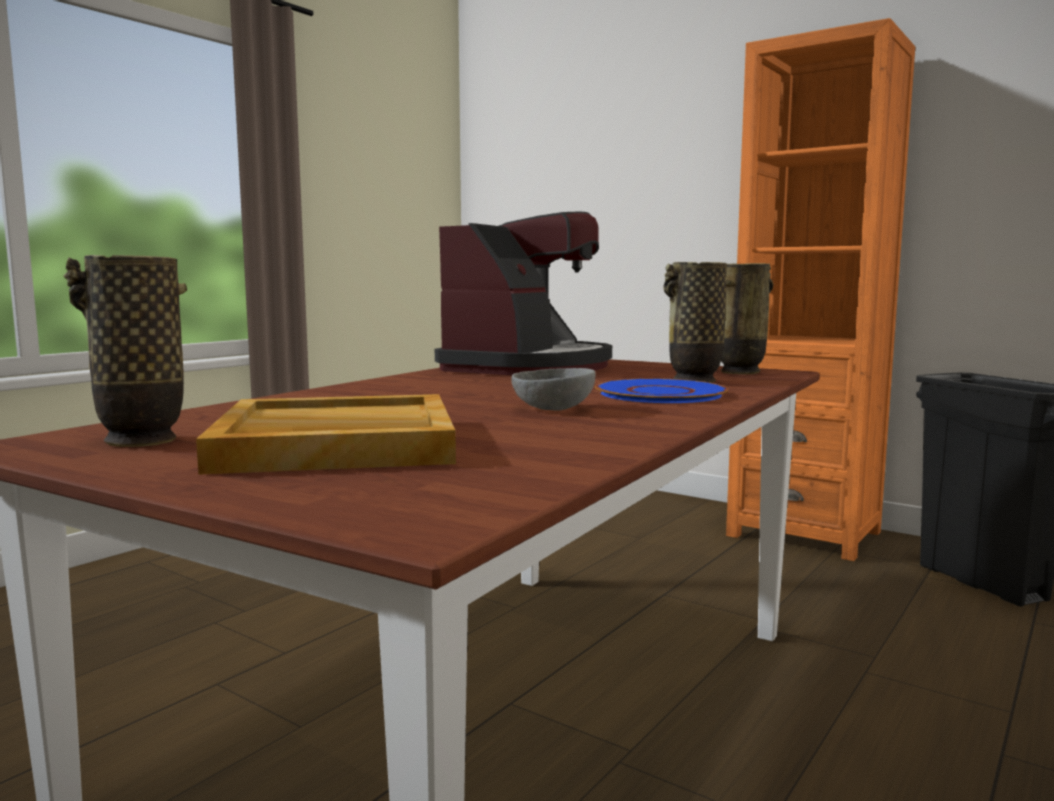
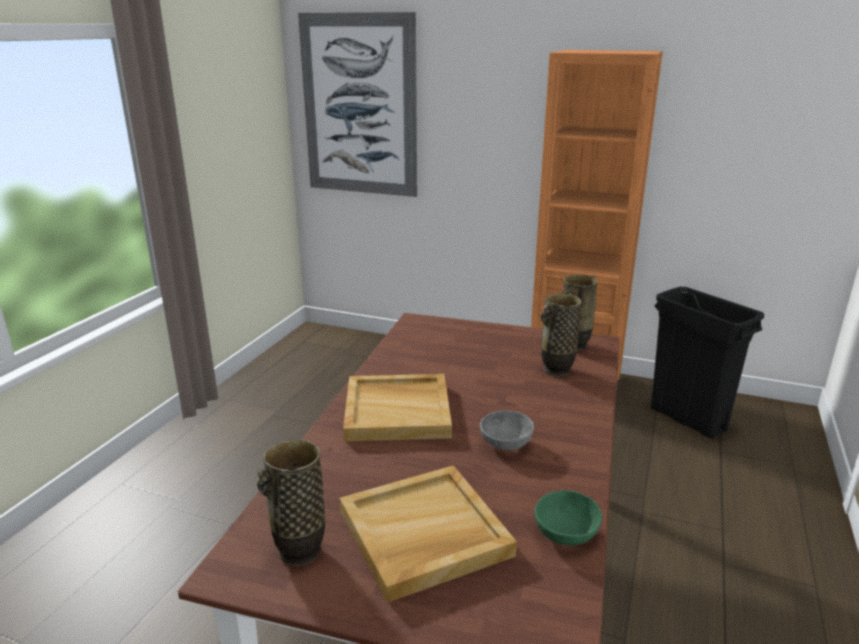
camera: 15 degrees left, 15 degrees up
coffee machine [435,212,612,375] -> none
blue plate [595,378,728,403] -> none
none -> picture [298,12,417,197]
none -> beige tray [343,374,452,442]
none -> green bowl [535,490,602,546]

